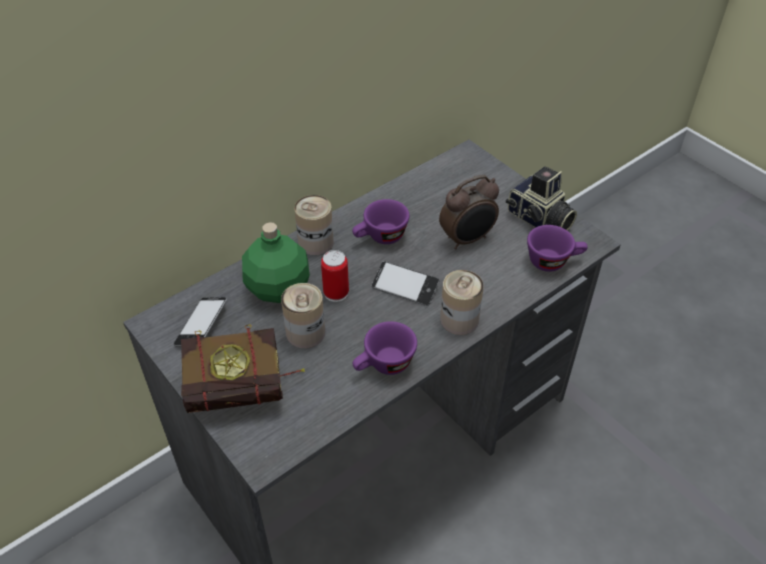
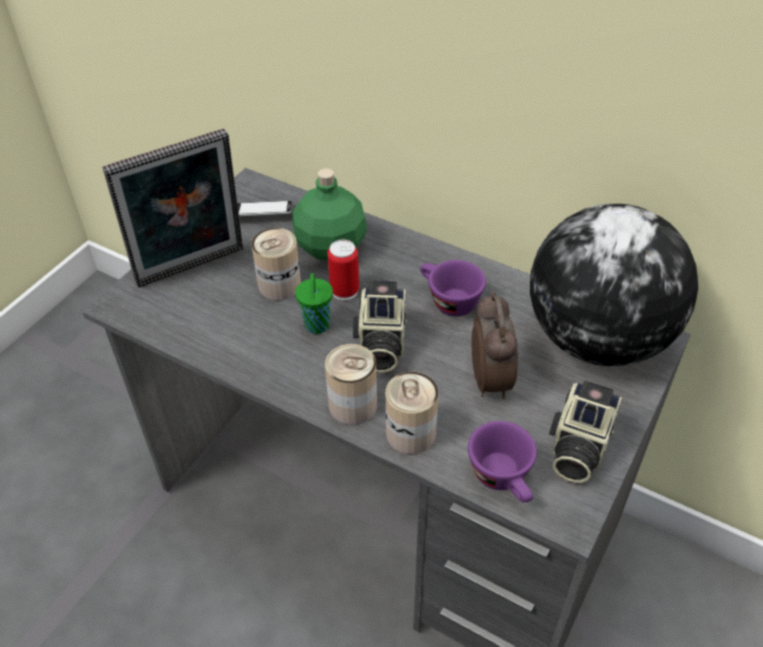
camera: 70 degrees right, 0 degrees up
book [181,324,305,413] -> picture frame [102,129,243,287]
can [294,195,334,255] -> can moved to [386,372,438,454]
purple cup [353,321,417,375] -> none
phone [372,261,439,306] -> camera [353,281,407,373]
alarm clock [439,175,499,250] -> alarm clock turned 135 degrees counterclockwise [472,291,518,399]
none -> green cup [295,273,333,334]
none -> globe [530,204,698,366]

